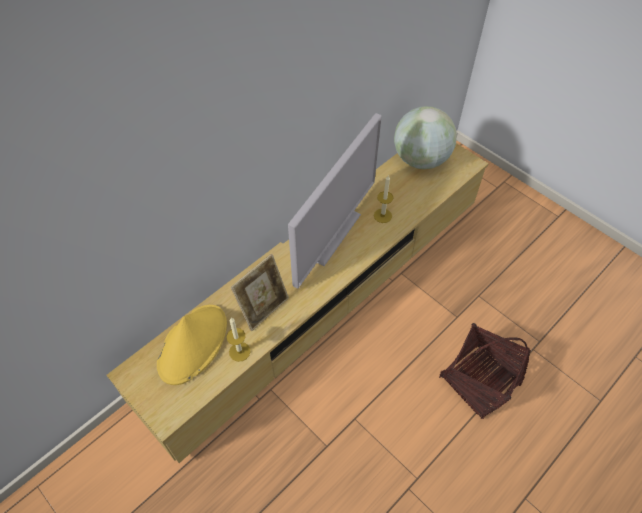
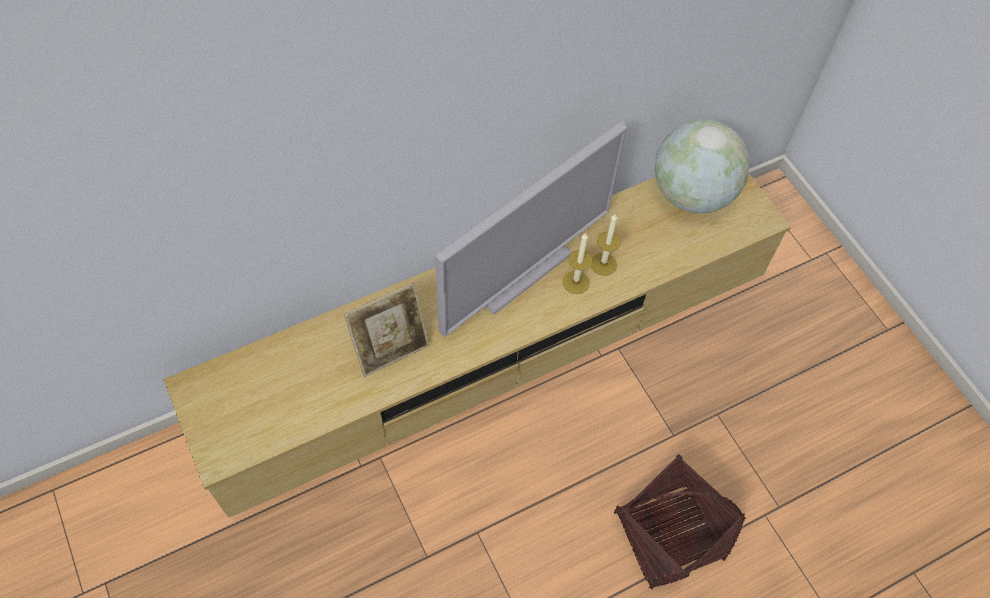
camera: 15 degrees right, 5 degrees up
yellow hat [157,305,227,385] -> none
candle [226,318,250,362] -> candle moved to [562,233,592,294]

